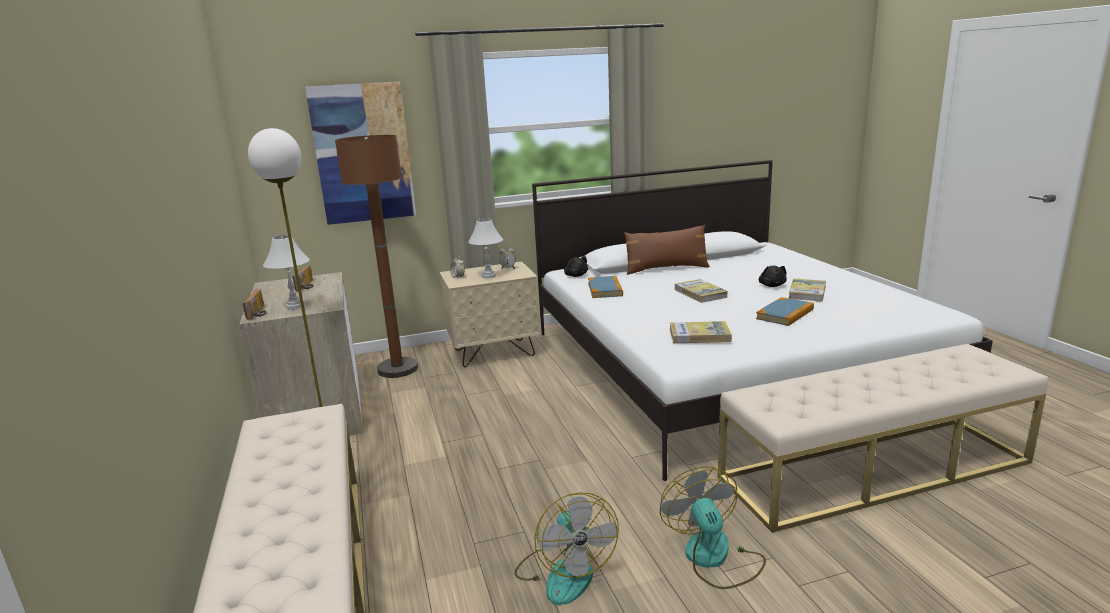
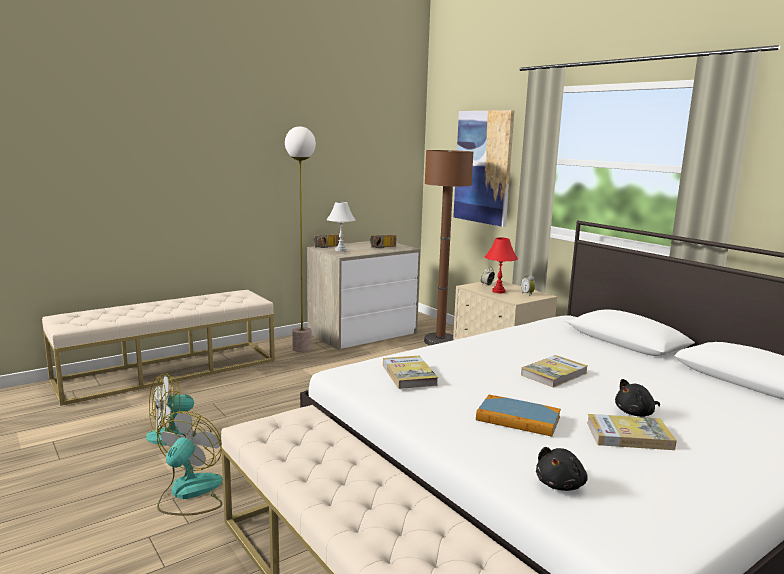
camera: 70 degrees right, 5 degrees down
white table lamp [468,219,503,278] -> red table lamp [485,238,518,293]
black plush toy [564,256,588,277] -> black plush toy moved to [536,447,588,491]
book [588,276,623,298] -> none
brown pillow [624,225,710,275] -> none
fan [660,467,766,589] -> fan turned 45 degrees counterclockwise [157,411,223,516]

